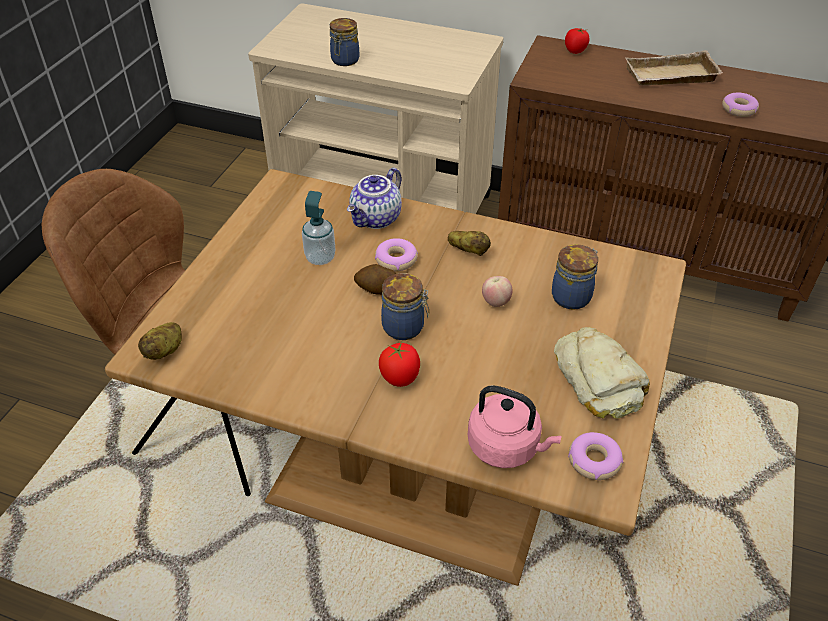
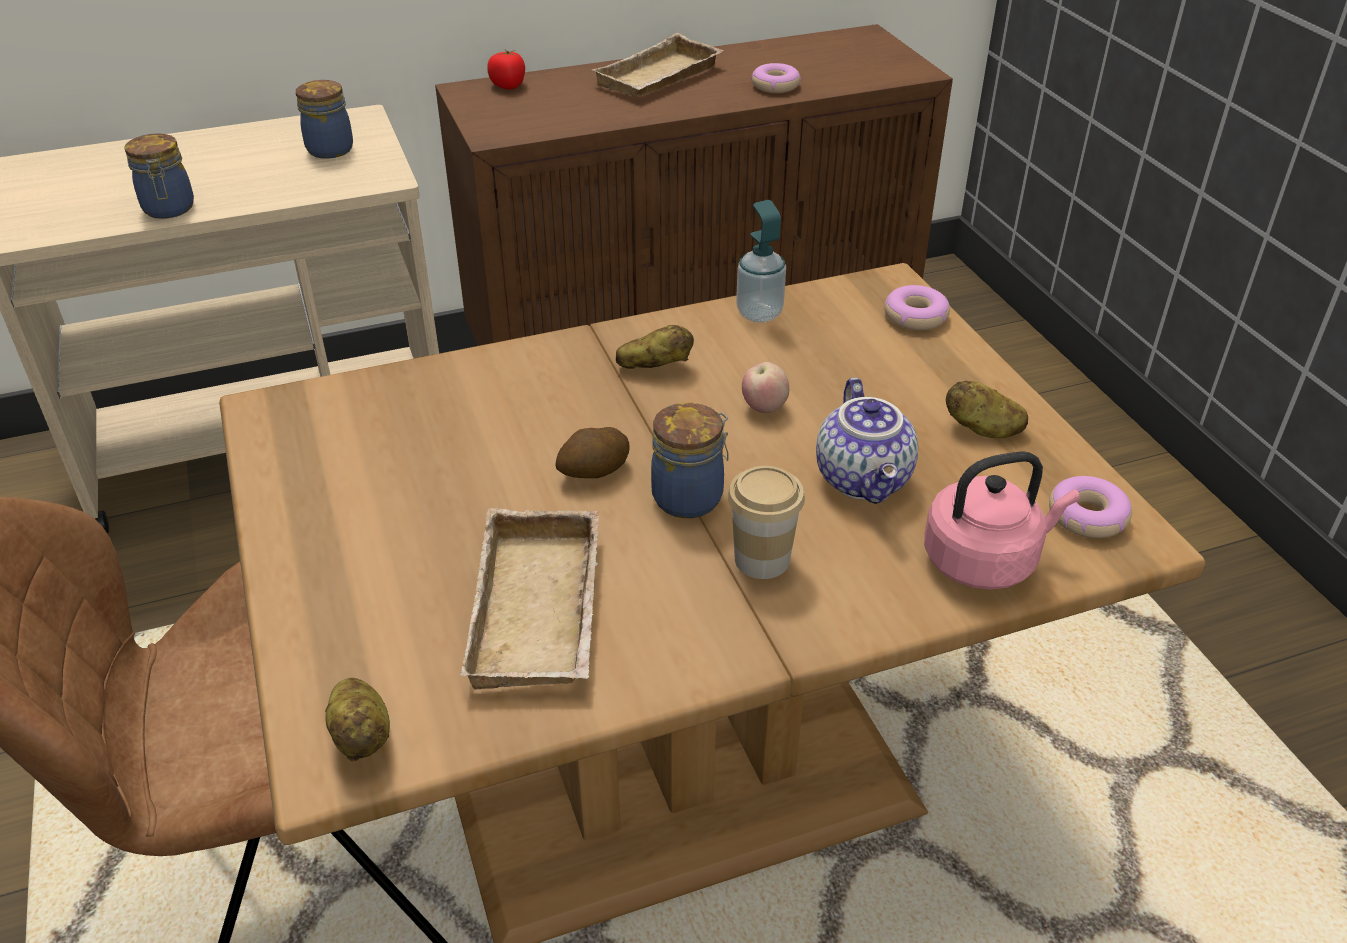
camera: 40 degrees left, 5 degrees down
soap dispenser [302,191,336,265] -> soap dispenser moved to [736,200,786,323]
teapot [347,167,402,229] -> teapot moved to [816,378,918,504]
donut [375,238,418,271] -> donut moved to [884,285,950,331]
tomato [379,342,420,387] -> cup [728,466,805,579]
jar [552,244,598,310] -> jar moved to [296,80,353,159]
bread [554,327,650,419] -> potato [946,381,1028,438]
none -> beige tray [460,508,599,689]

